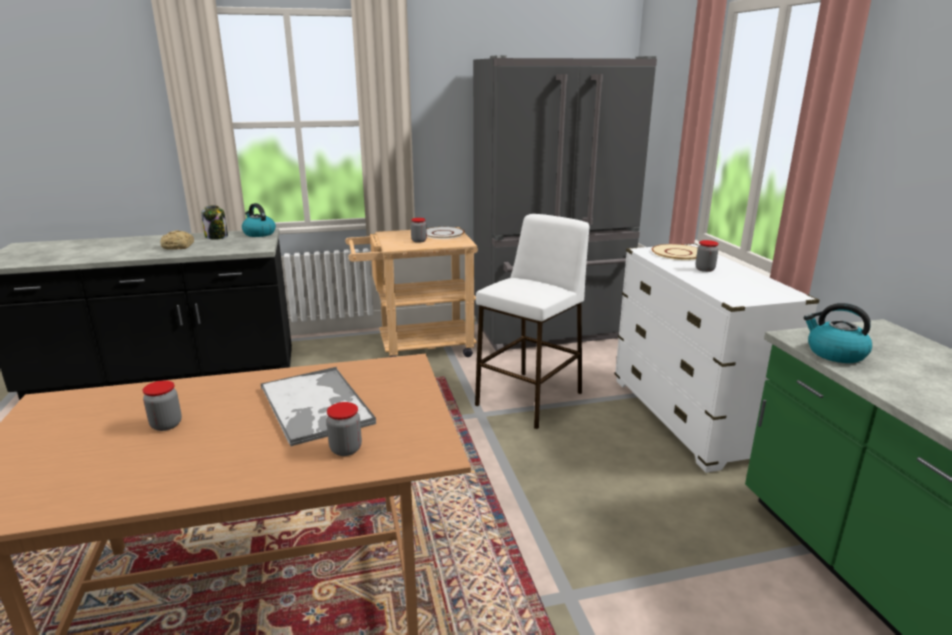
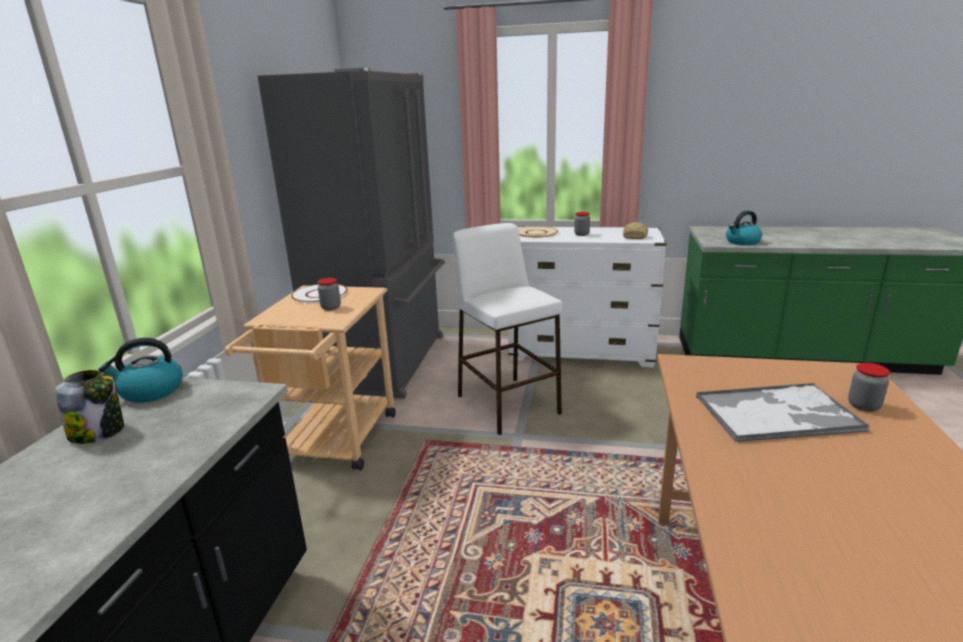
camera: 65 degrees left, 0 degrees up
jar [142,380,182,431] -> none
bread [161,230,194,250] -> bread moved to [623,222,648,239]

